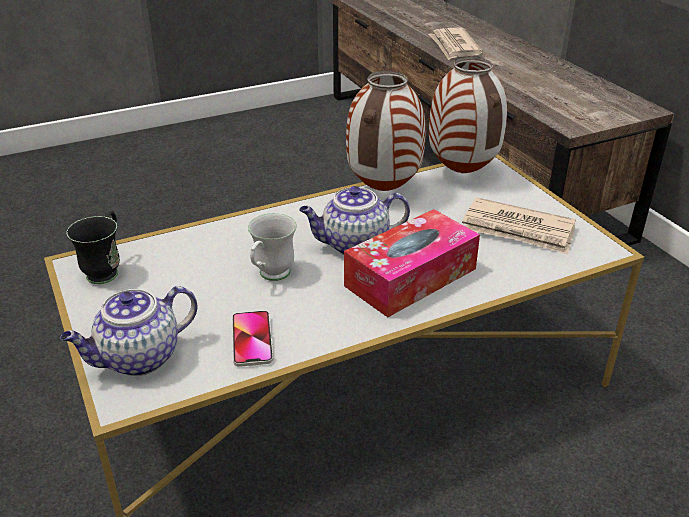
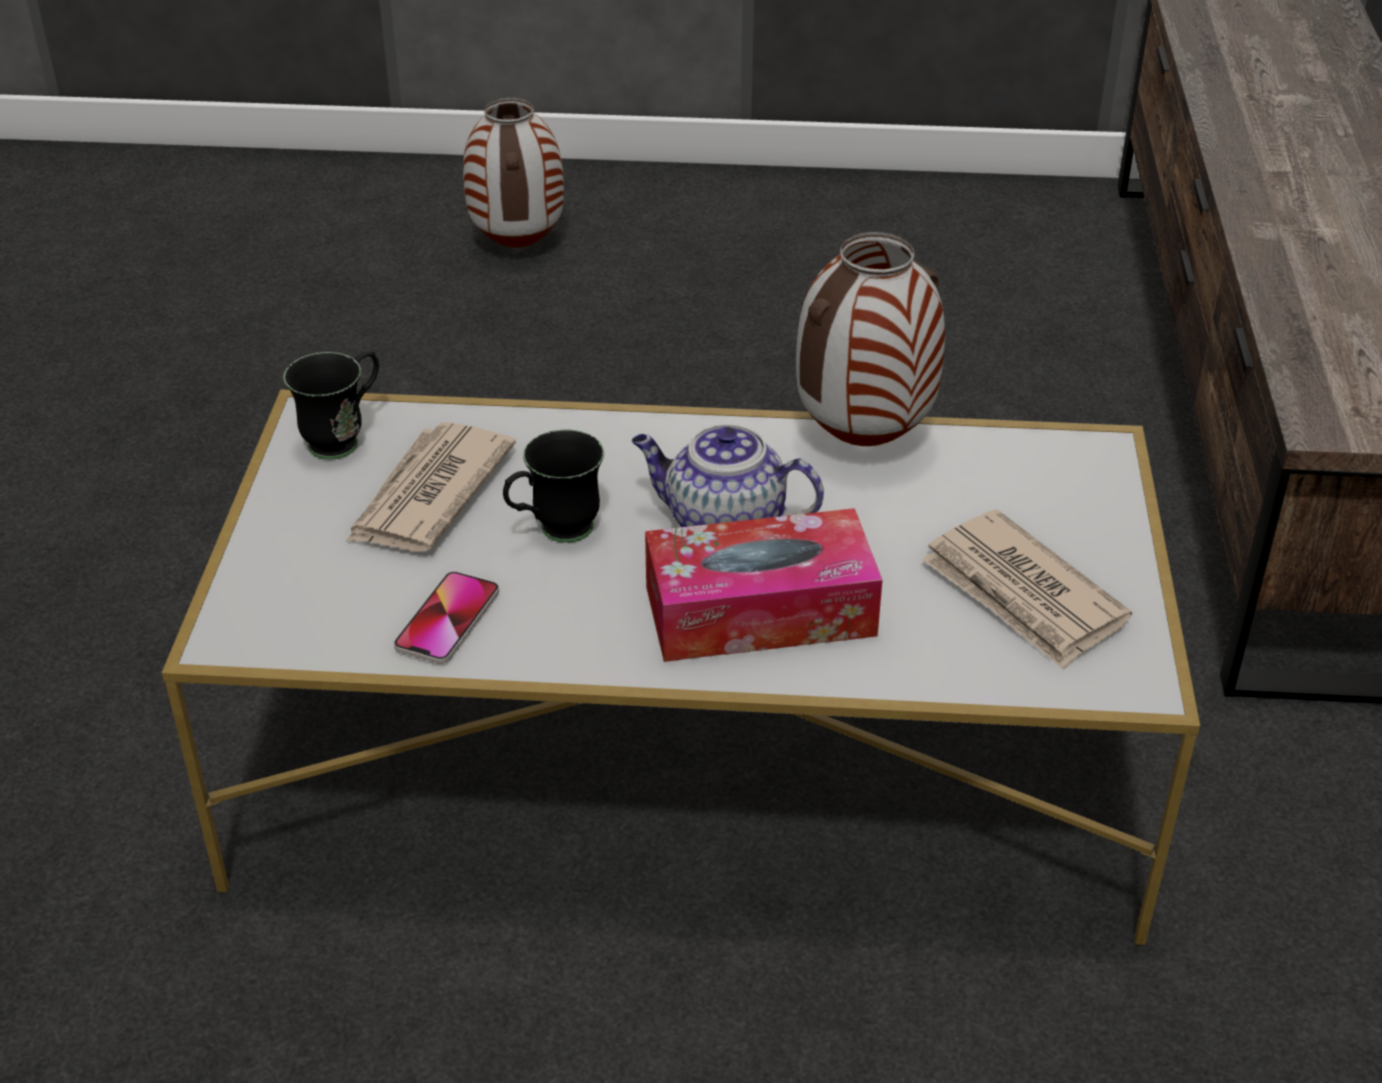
camera: 30 degrees right, 5 degrees up
teapot [60,286,198,376] -> none
white mug [248,213,297,281] -> black mug [503,429,604,543]
newspaper [429,28,483,60] -> newspaper moved to [346,422,516,552]
vase [429,57,507,173] -> vase moved to [463,98,564,248]

